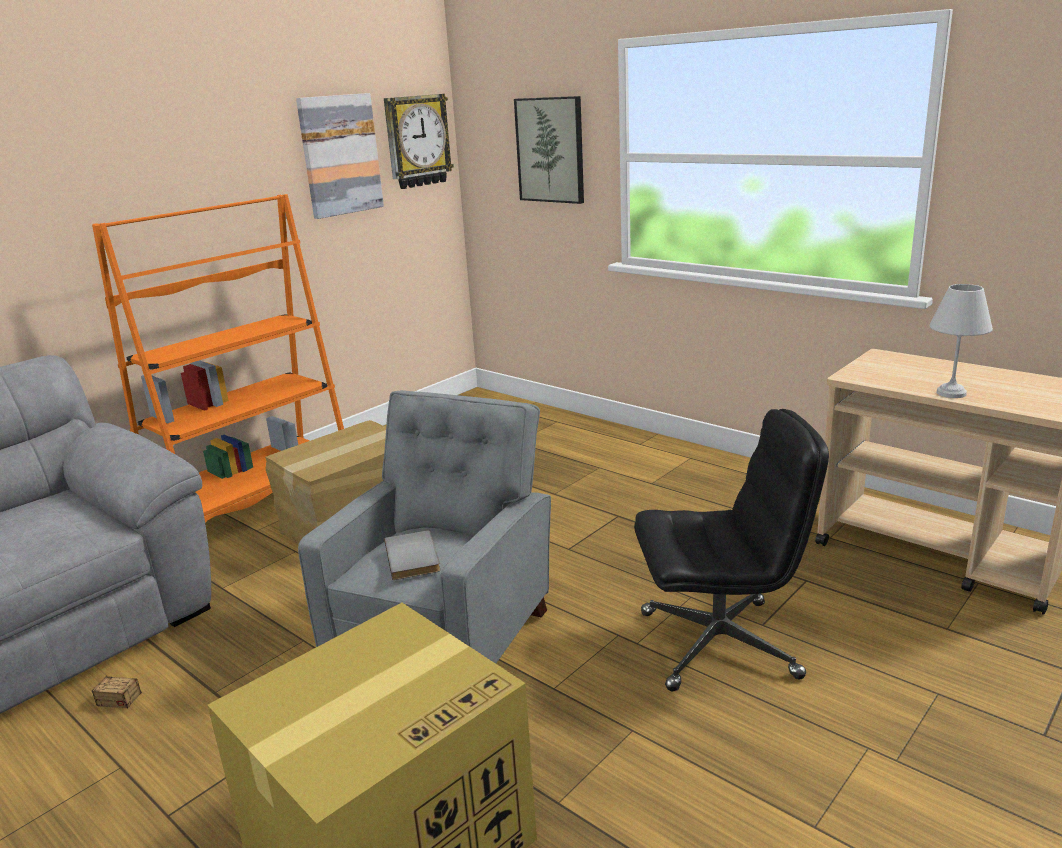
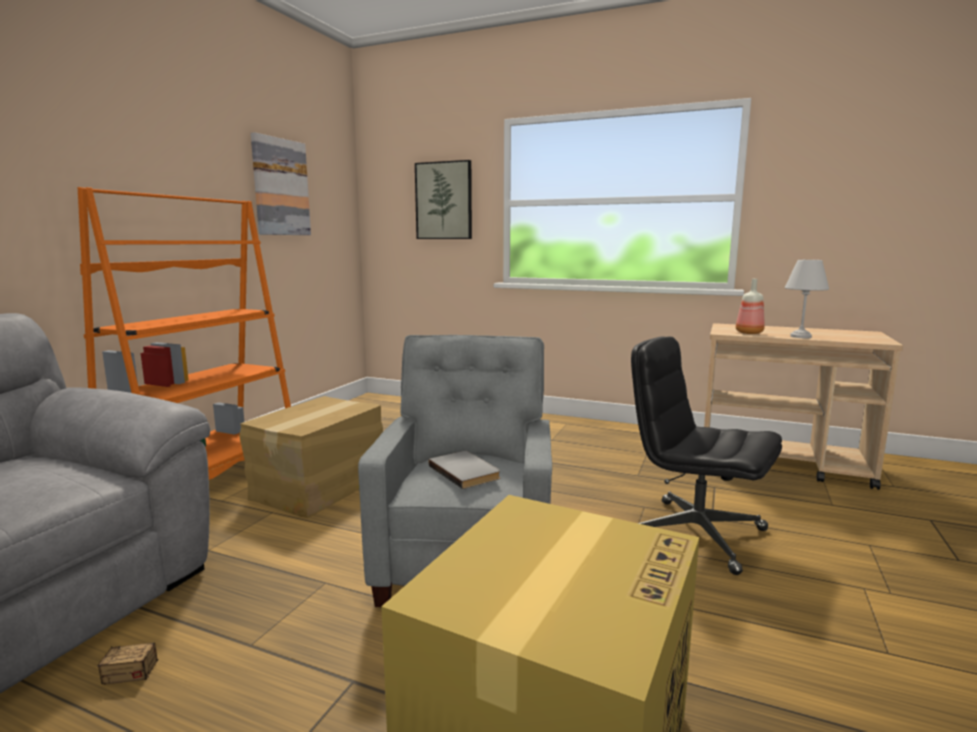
camera: 20 degrees left, 10 degrees down
wall clock [384,94,454,189] -> none
black office chair [634,409,829,691] -> black office chair turned 120 degrees counterclockwise [631,336,782,575]
none -> bottle [736,279,765,334]

